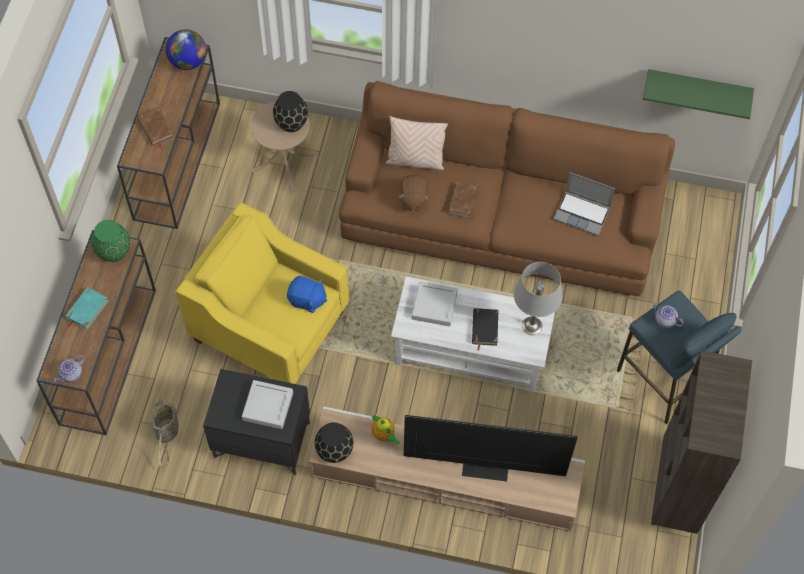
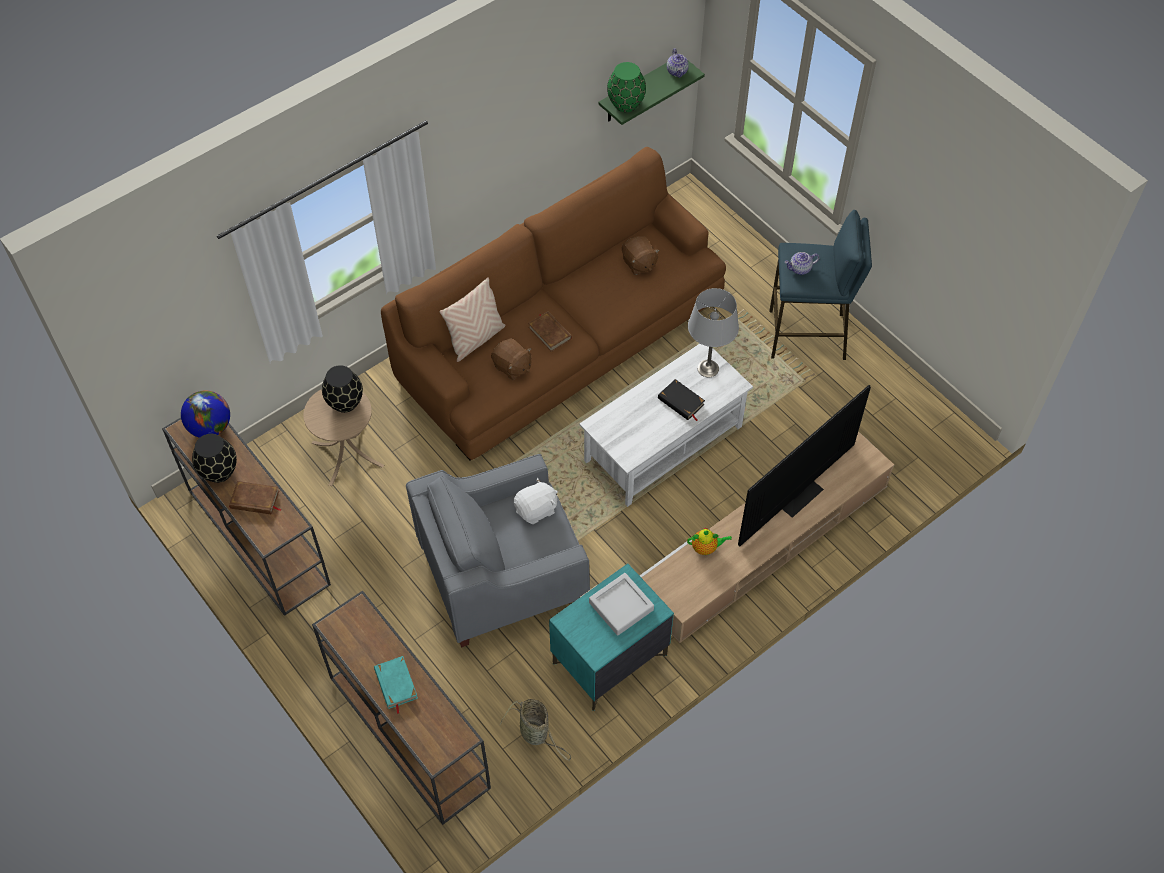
camera: 50 degrees left, 5 degrees down
teapot [54,355,84,382] -> teapot moved to [667,49,689,78]
green vase [91,220,130,262] -> green vase moved to [607,62,646,112]
yellow armchair [175,203,349,384] -> grey armchair [406,454,590,647]
black nightstand [203,369,310,475] -> turquoise nightstand [549,563,674,711]
blue plush toy [287,276,327,313] -> white plush toy [514,478,558,524]
black vase [315,422,353,463] -> black vase moved to [192,434,237,483]
grey tray [412,281,458,326] -> none
laptop [554,172,615,236] -> brown plush toy [622,236,660,275]
brown bookcase [651,350,752,534] -> none

